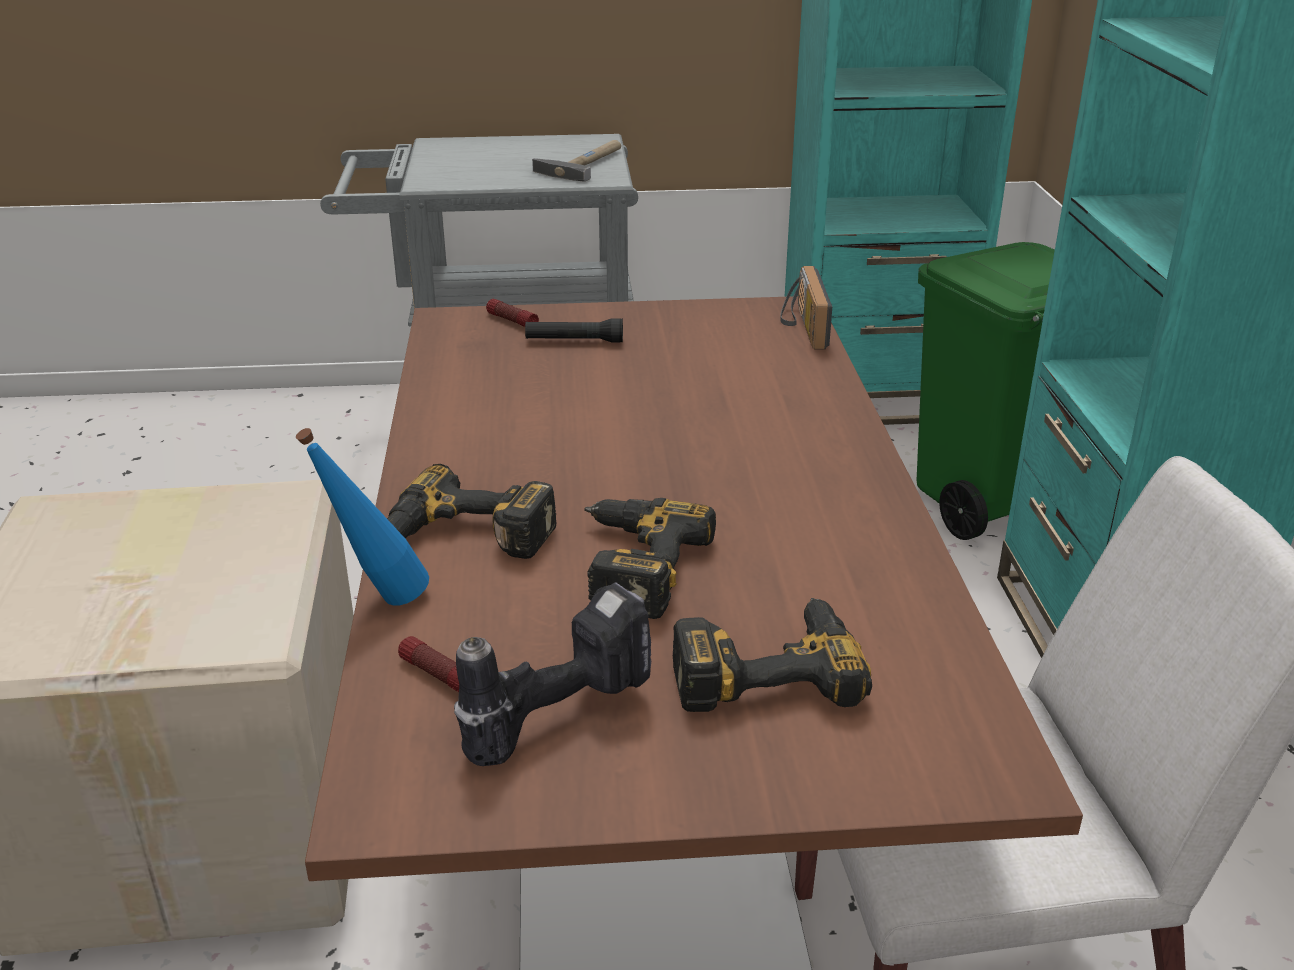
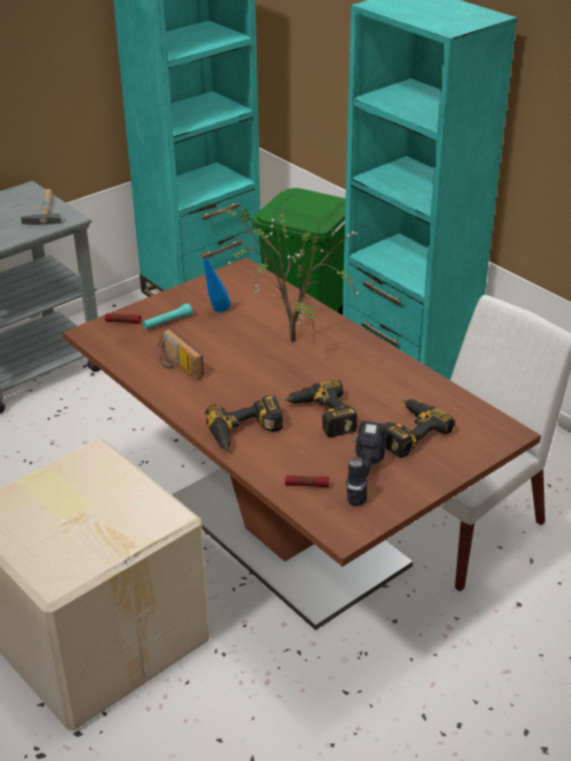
camera: 35 degrees left, 5 degrees up
blue bottle [296,428,429,606] -> blue bottle moved to [201,253,231,312]
black flashlight [525,318,623,342] -> turquoise flashlight [143,303,193,330]
radio [780,266,832,350] -> radio moved to [157,329,204,380]
none -> potted plant [215,202,365,342]

